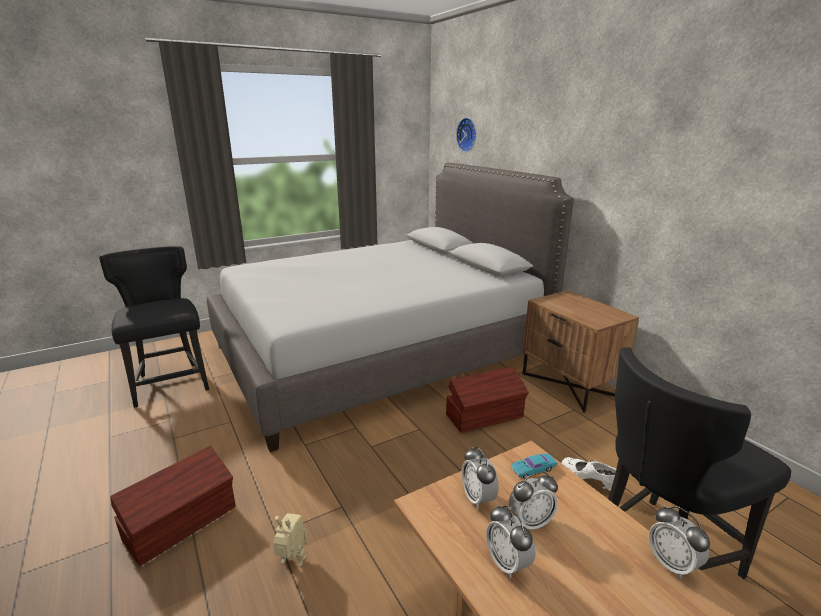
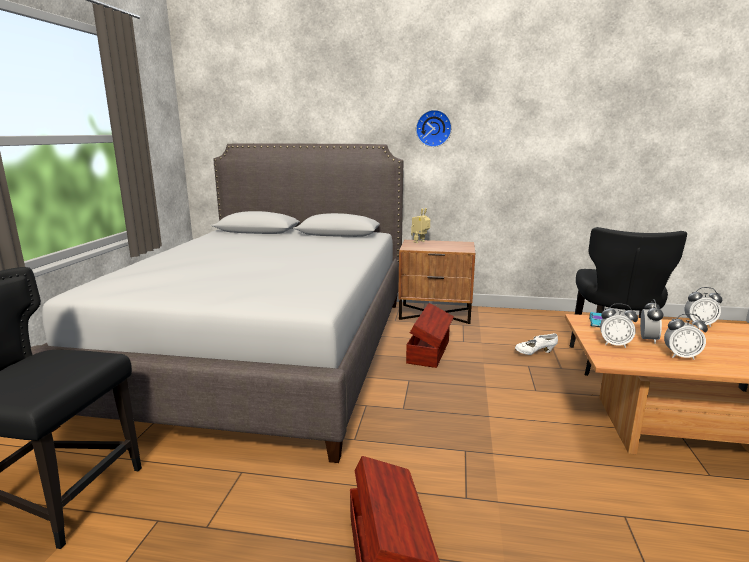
camera: 50 degrees left, 5 degrees down
toy robot [273,513,308,567] -> toy robot moved to [411,208,430,243]
wall clock [456,118,476,152] -> wall clock moved to [416,110,452,147]

